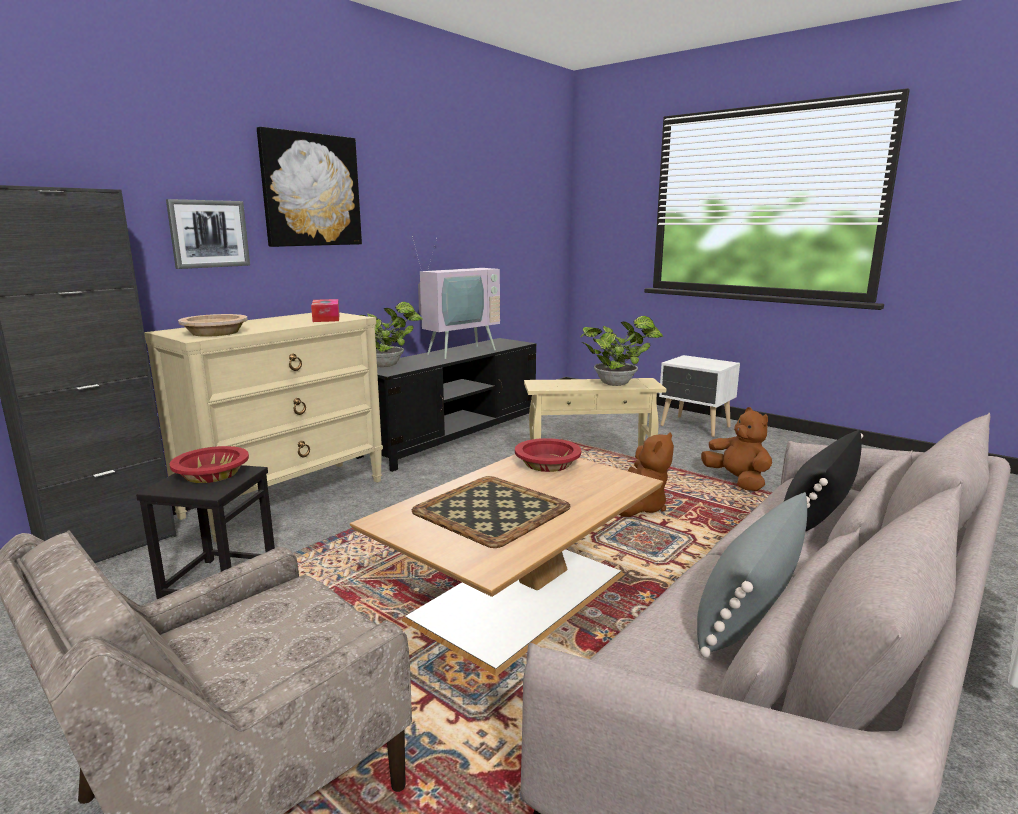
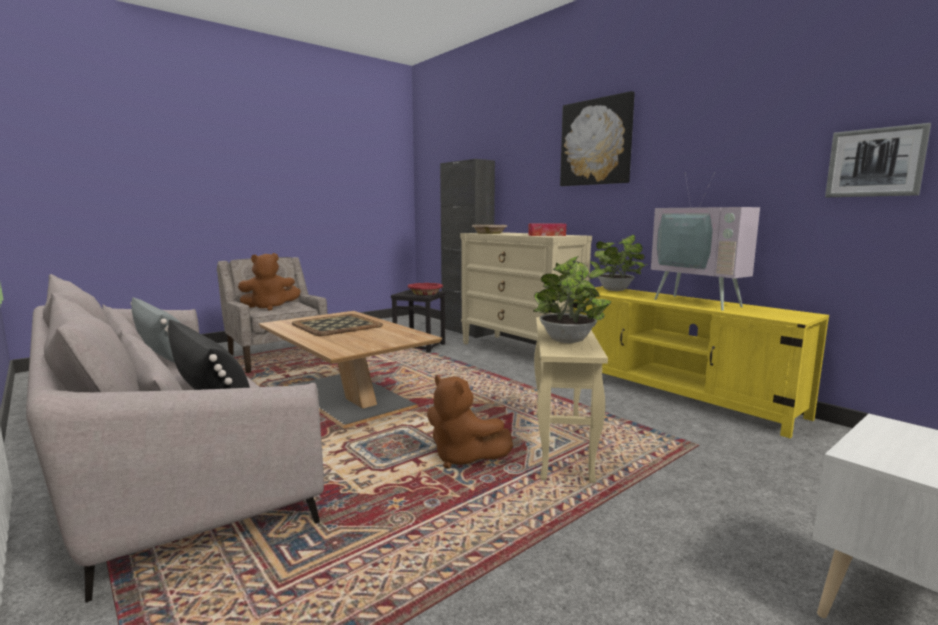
camera: 100 degrees right, 5 degrees down
picture [166,199,250,269] -> picture moved to [825,123,931,197]
black tv stand [356,338,536,472] -> yellow tv stand [573,286,829,439]
red bowl [515,438,581,472] -> none
brown plush toy [701,407,772,491] -> brown plush toy moved to [238,253,301,311]

